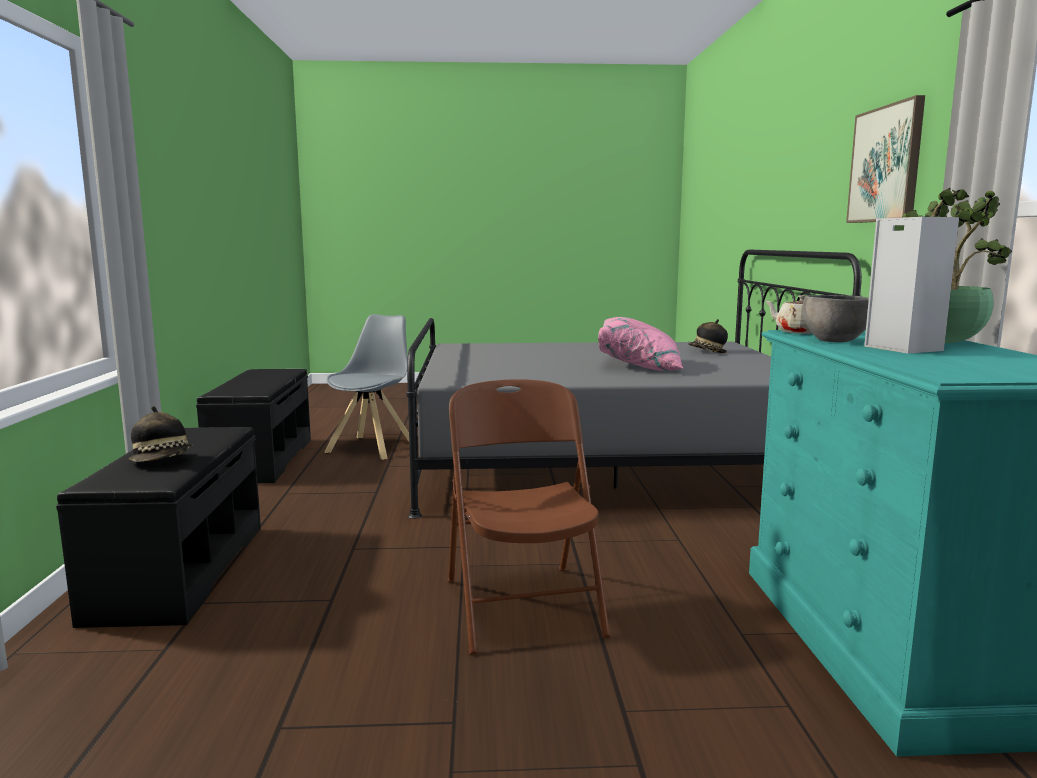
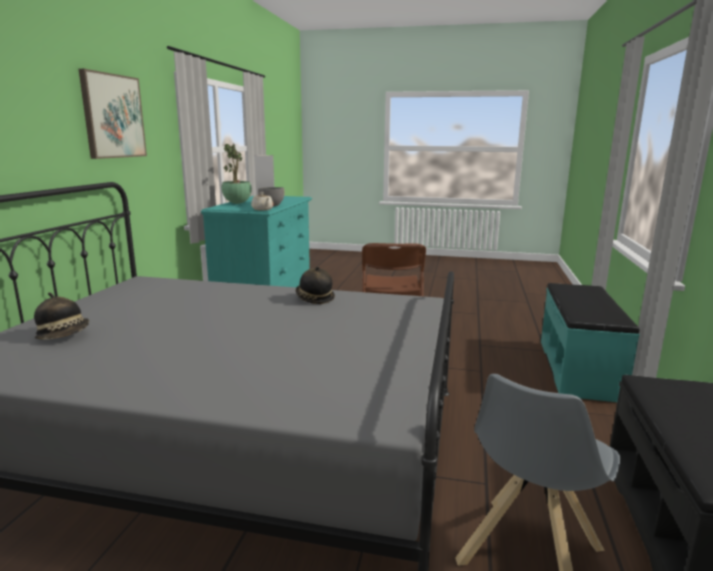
camera: 165 degrees left, 5 degrees up
black bench [56,427,261,628] -> turquoise bench [541,283,640,402]
hat [128,406,193,462] -> hat moved to [296,266,335,304]
pink pillow [598,317,683,371] -> none

